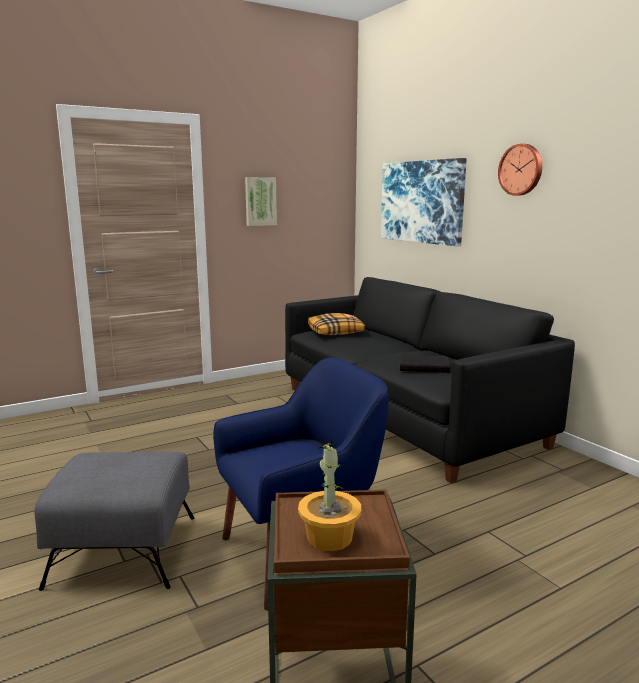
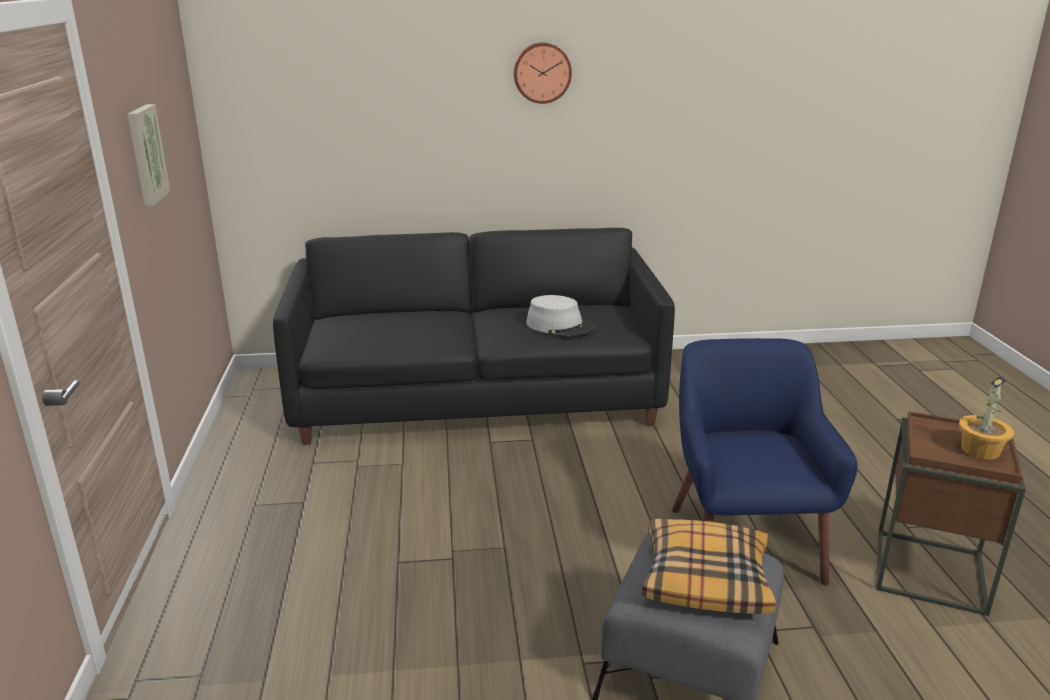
camera: 65 degrees left, 10 degrees up
pillow [308,313,365,335] -> pillow moved to [642,519,776,614]
picture [381,158,466,246] -> none
black book [399,355,450,373] -> grey hat [526,295,595,337]

